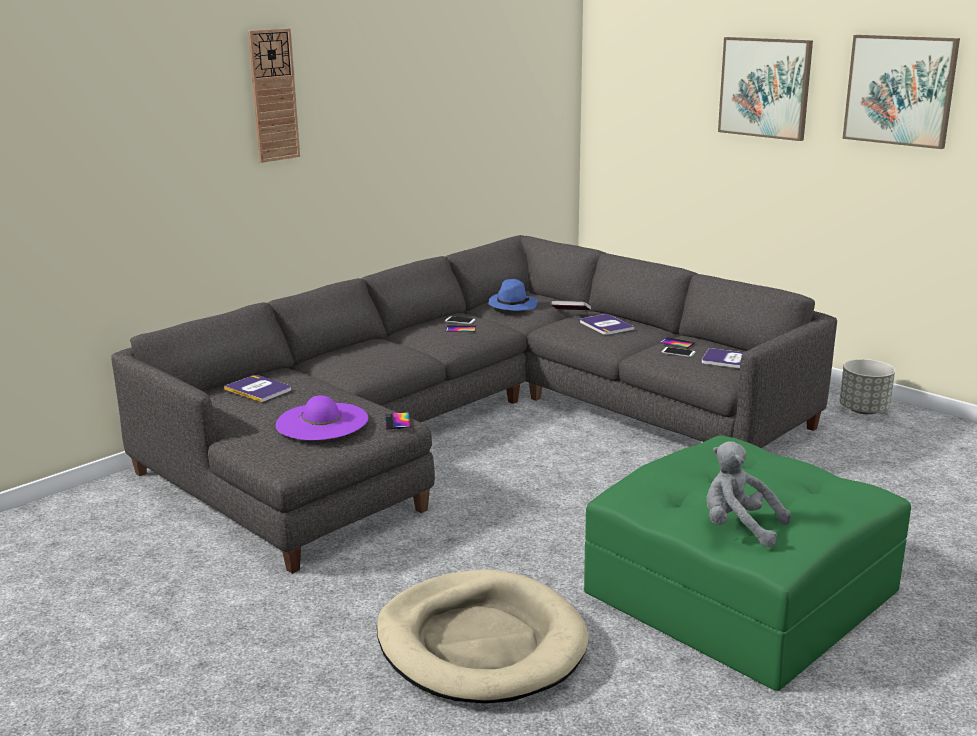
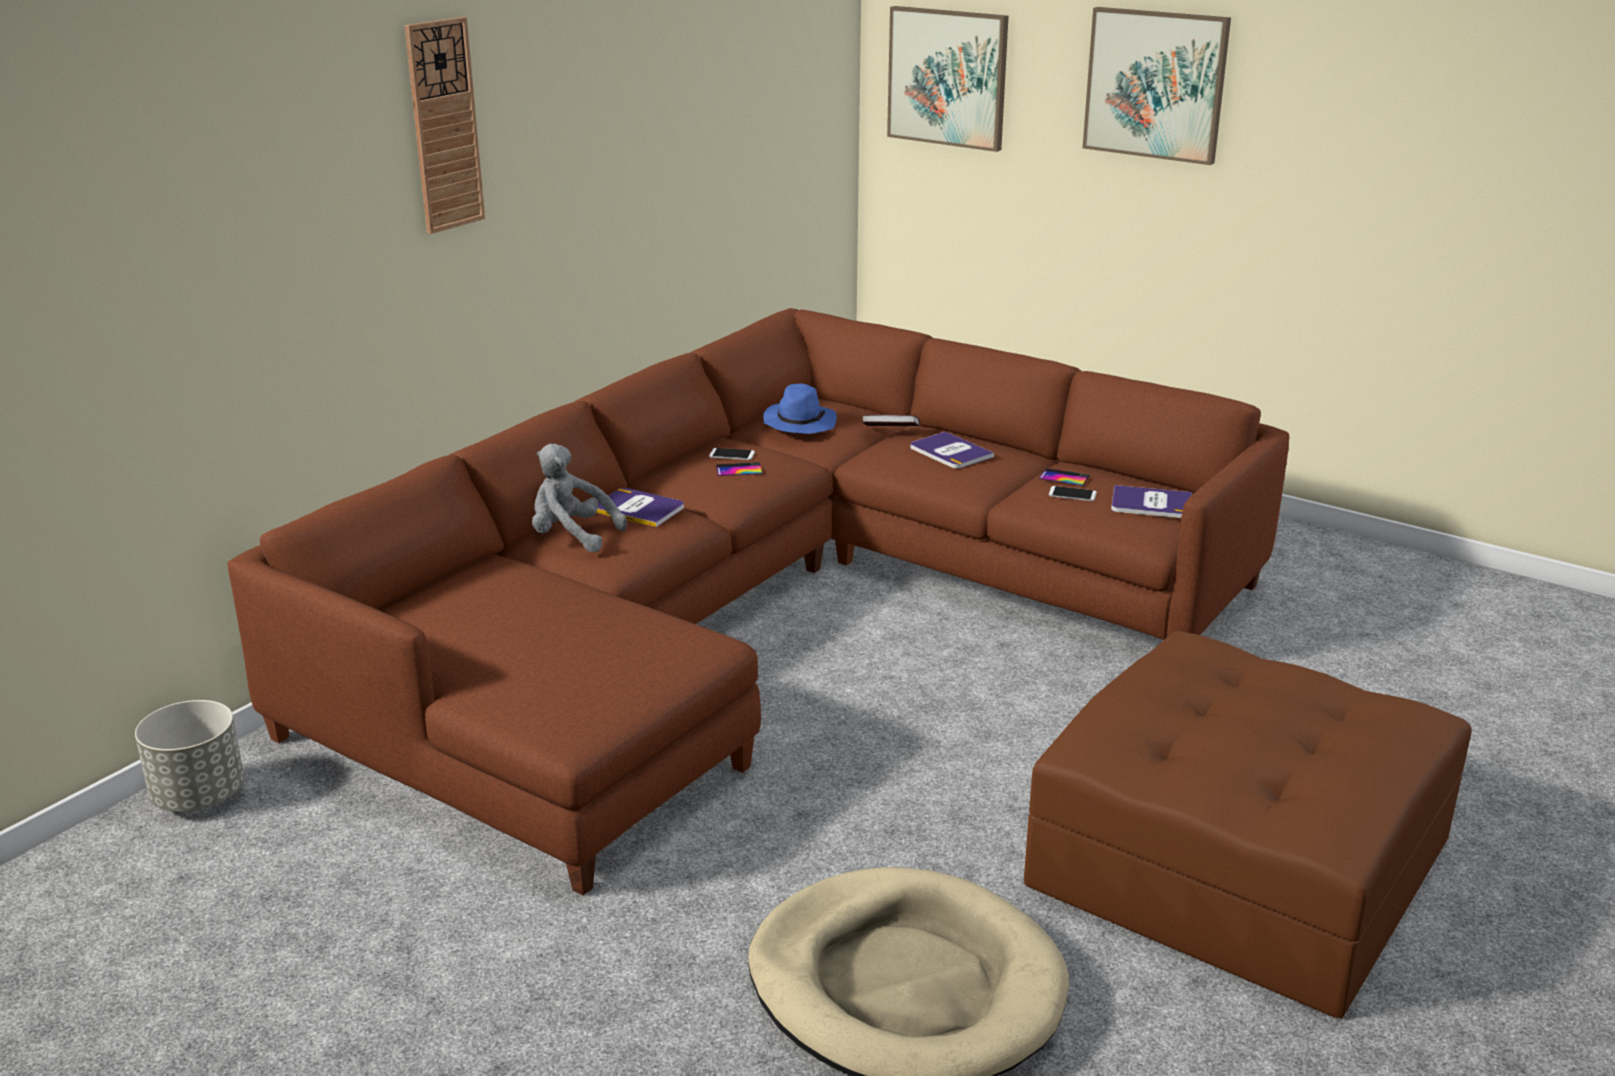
camera: 10 degrees left, 5 degrees up
grey sofa [111,235,837,574] -> brown sofa [227,308,1290,895]
book [224,375,291,402] -> book moved to [596,488,684,527]
purple hat [276,395,368,440] -> none
phone [385,412,411,429] -> none
green ottoman [584,435,911,691] -> brown ottoman [1024,631,1472,1018]
grey plush toy [706,441,791,547] -> grey plush toy moved to [532,444,627,552]
grey planter [839,359,895,414] -> grey planter moved to [135,700,244,812]
picture [842,35,960,149] -> picture moved to [887,6,1009,152]

